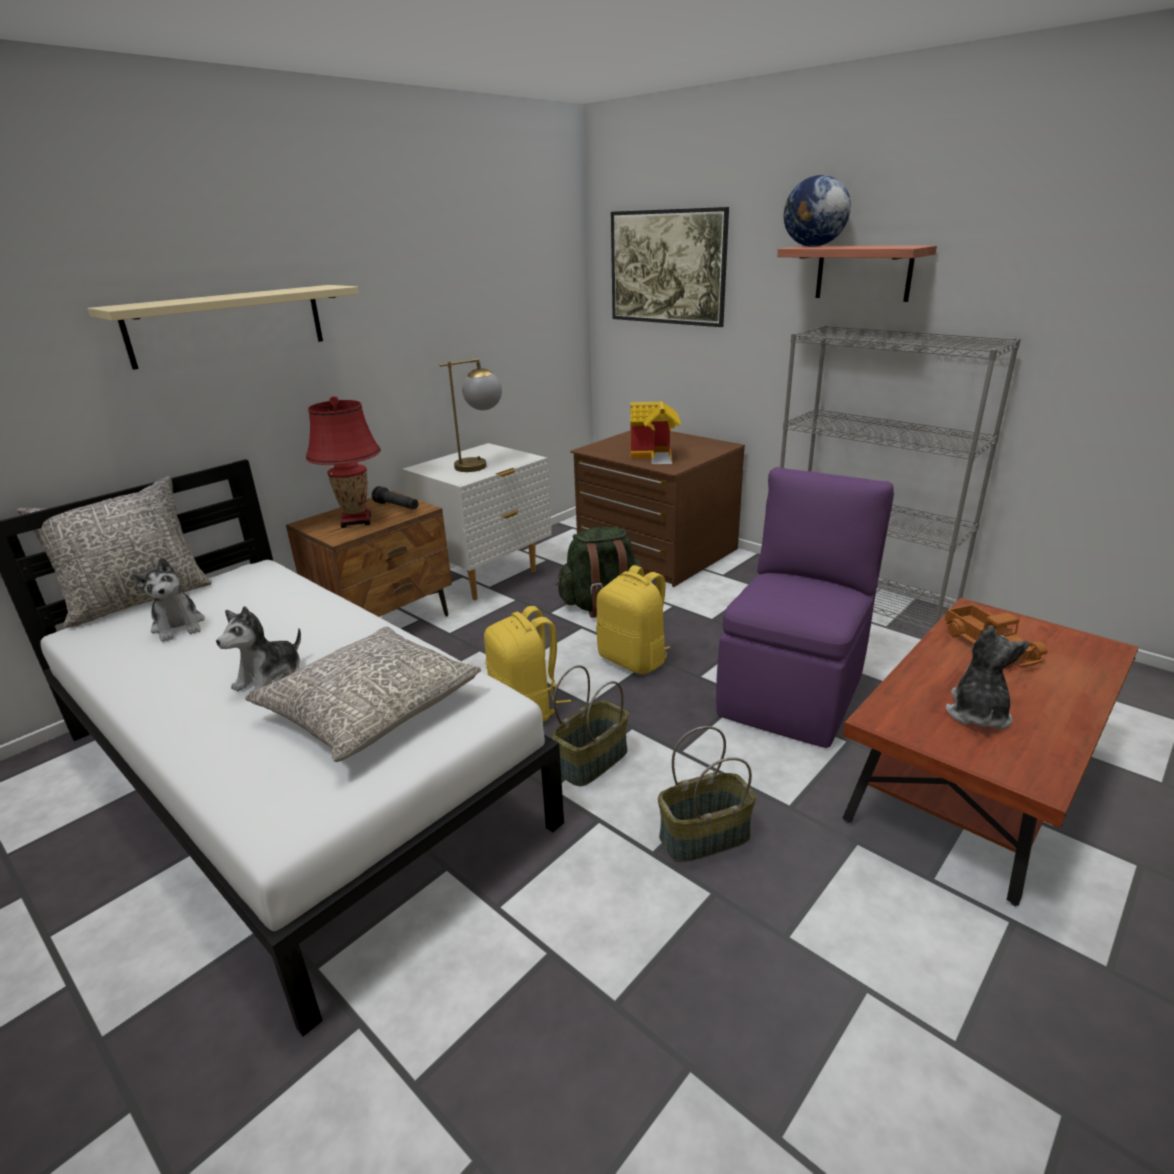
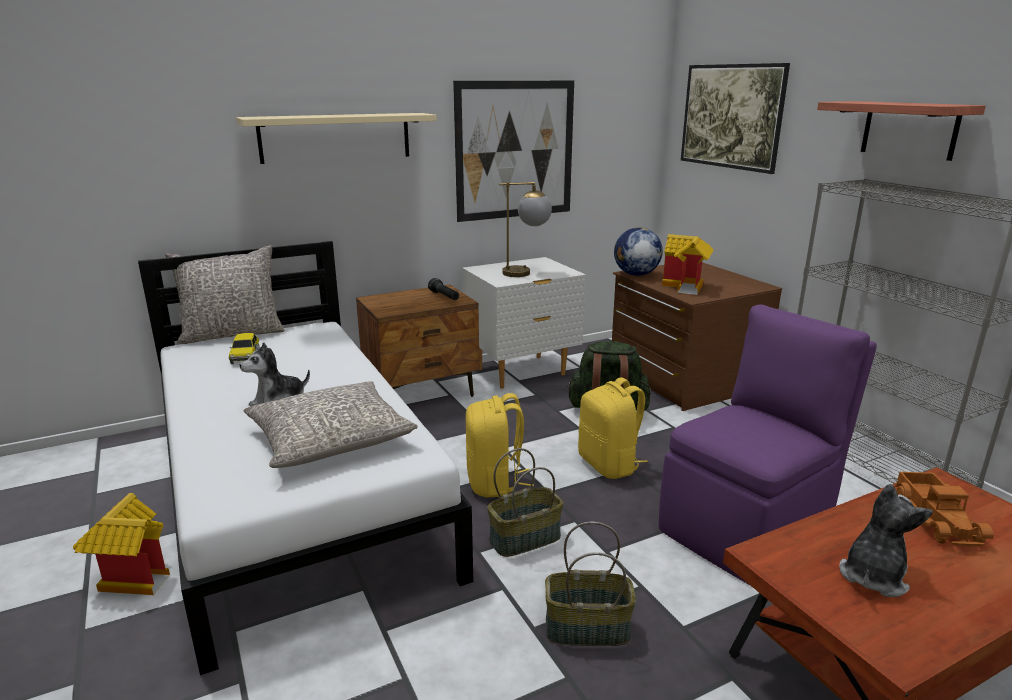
camera: 20 degrees right, 5 degrees down
plush toy [130,558,205,642] -> toy car [229,333,259,364]
red table lamp [306,396,381,528] -> none
globe [783,175,851,247] -> globe moved to [614,227,663,276]
none -> toy house [73,493,170,595]
none -> picture [453,81,574,222]

